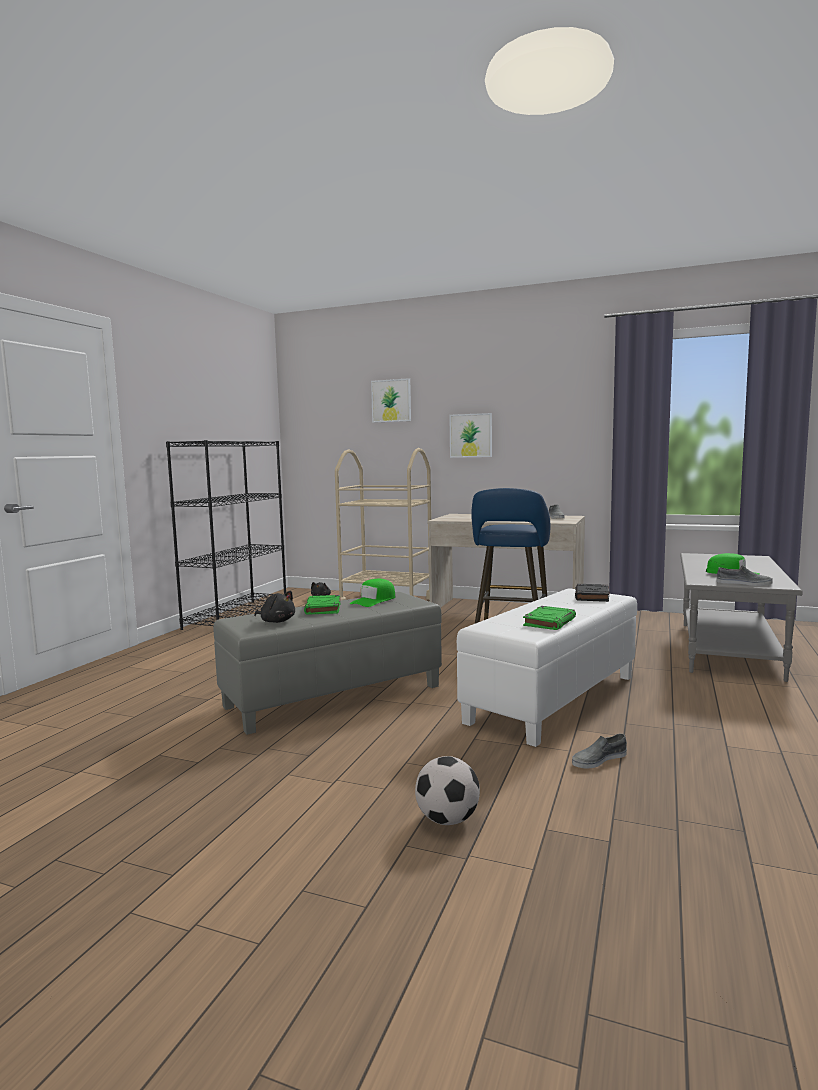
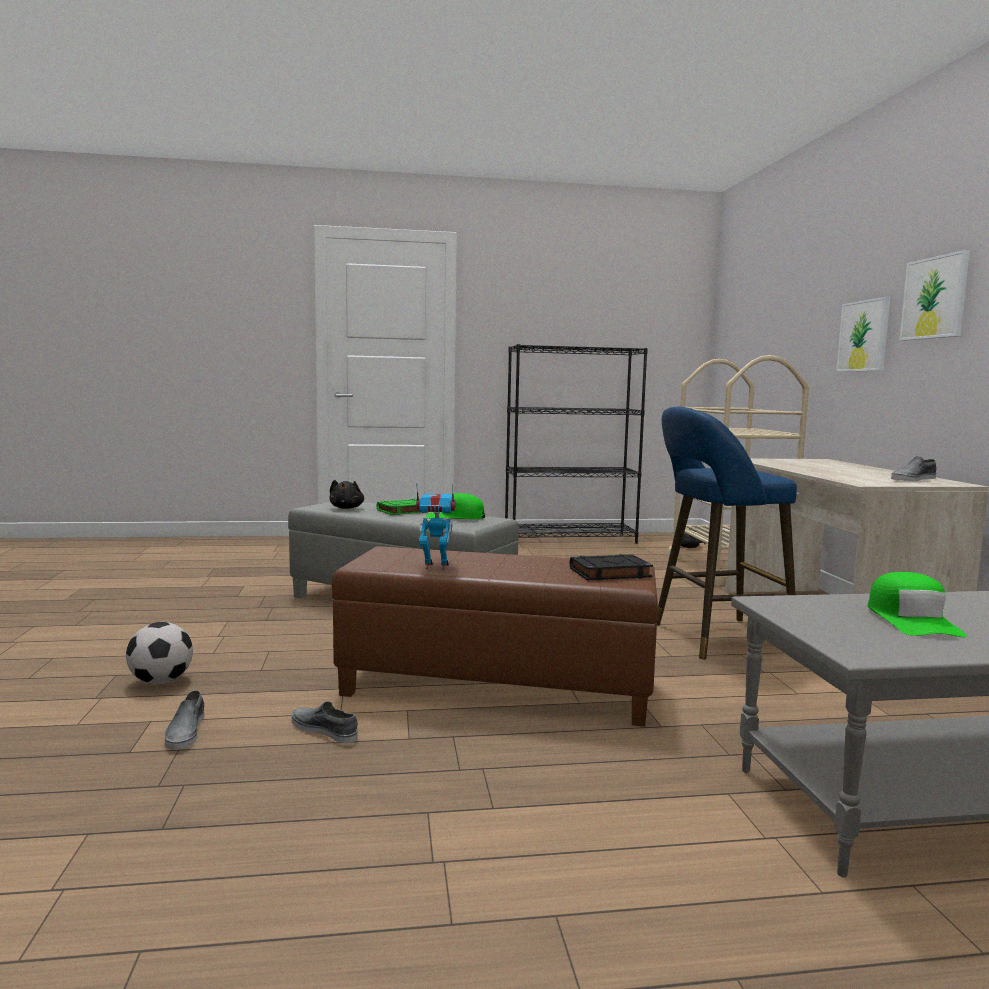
camera: 60 degrees right, 0 degrees up
picture [371,378,411,423] -> picture moved to [899,250,970,341]
white ottoman [457,588,637,747] -> brown ottoman [332,546,658,727]
green book [523,606,576,630] -> toy robot [416,483,455,570]
grey shoe [717,565,773,586] -> grey shoe moved to [165,690,205,750]

